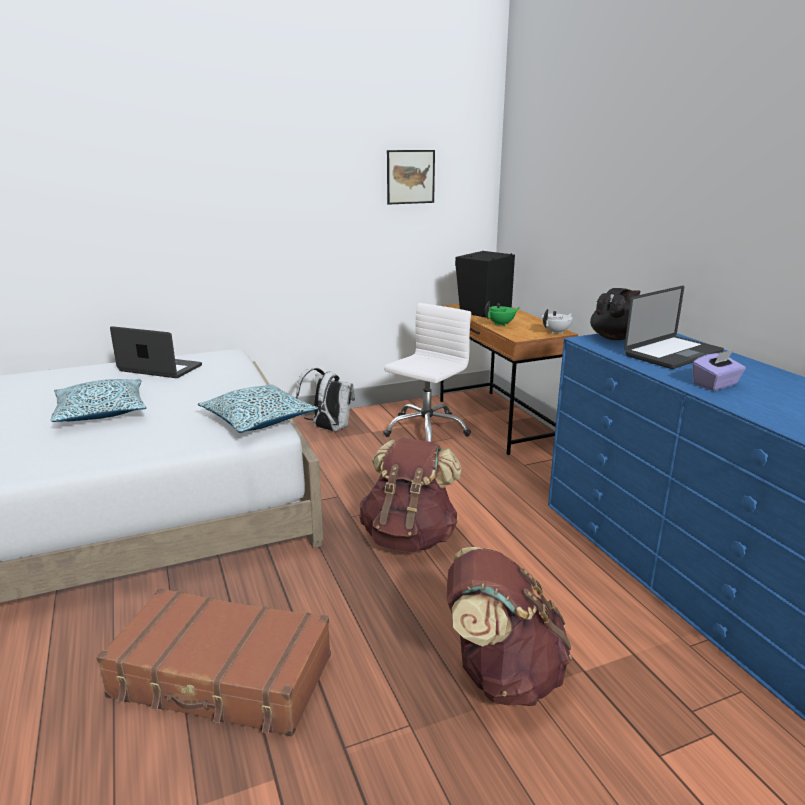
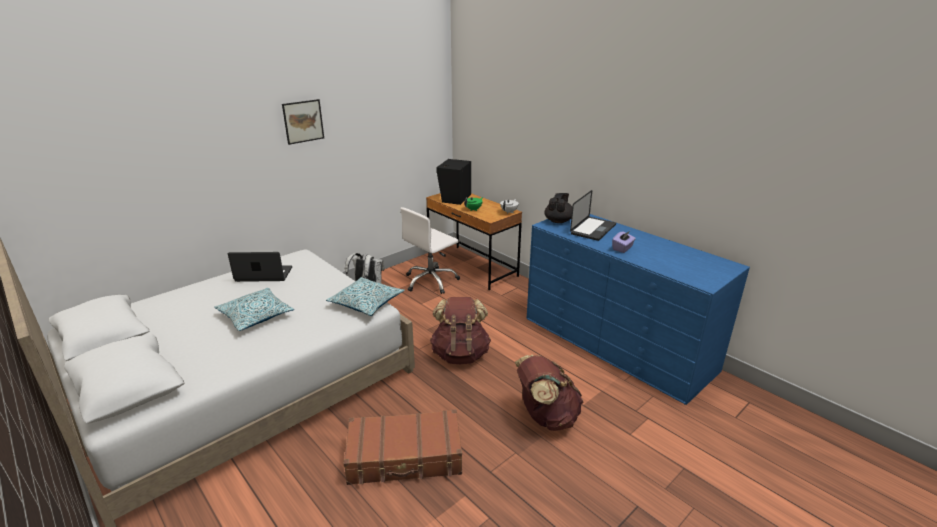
camera: 20 degrees left, 5 degrees up
white office chair [383,303,471,442] -> white office chair turned 150 degrees counterclockwise [400,207,460,294]
picture [387,150,435,205] -> picture moved to [282,99,324,145]

